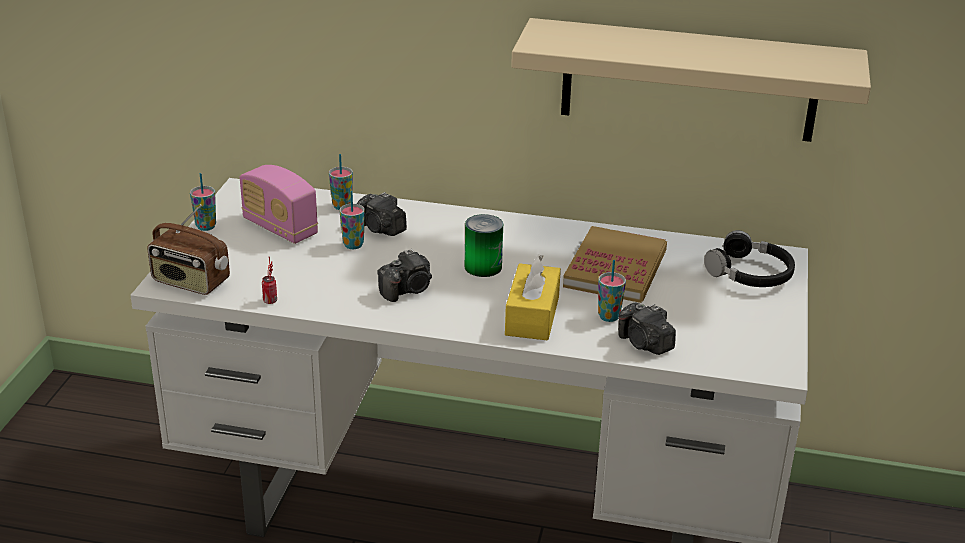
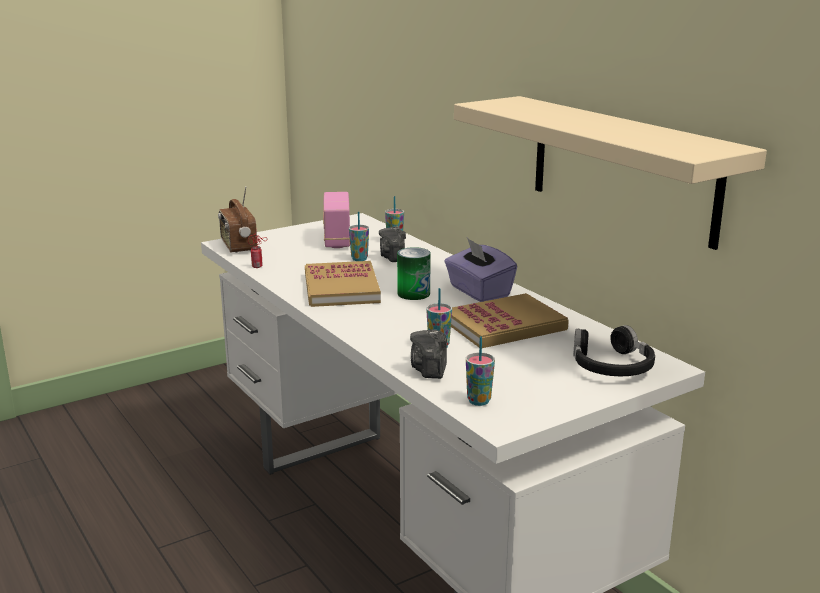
camera: 45 degrees right, 10 degrees down
cup [190,173,216,231] -> cup moved to [466,336,495,406]
camera [377,249,432,302] -> book [305,261,381,307]
yellow tissue box [505,254,561,341] -> none
none -> purple tissue box [444,238,517,302]

